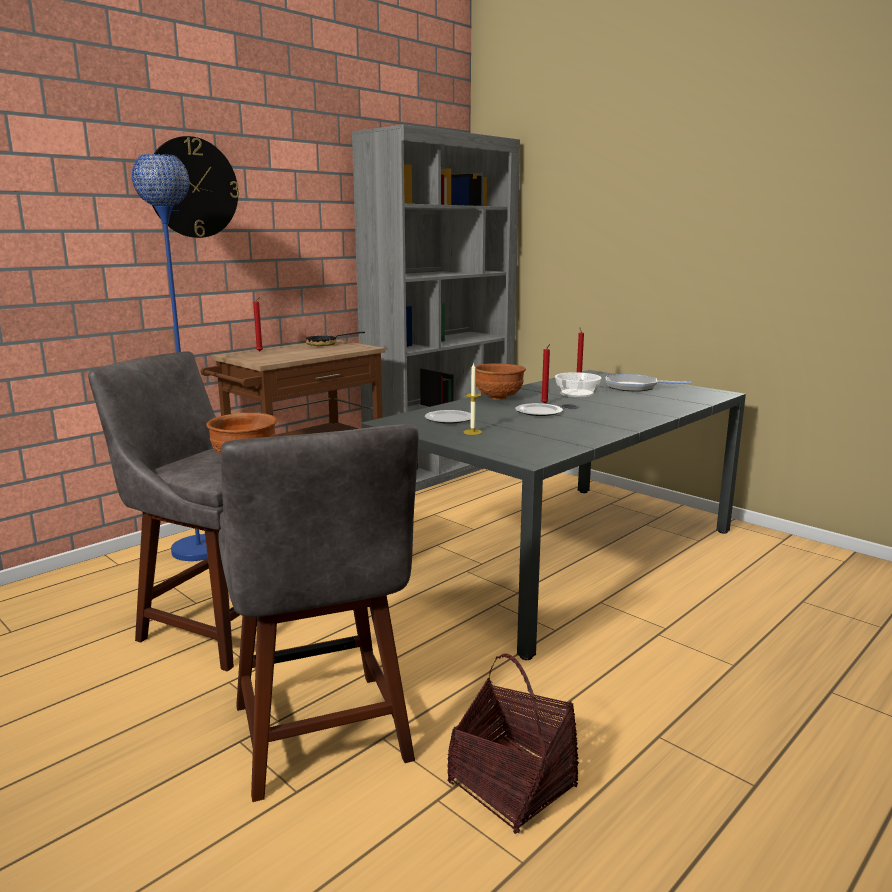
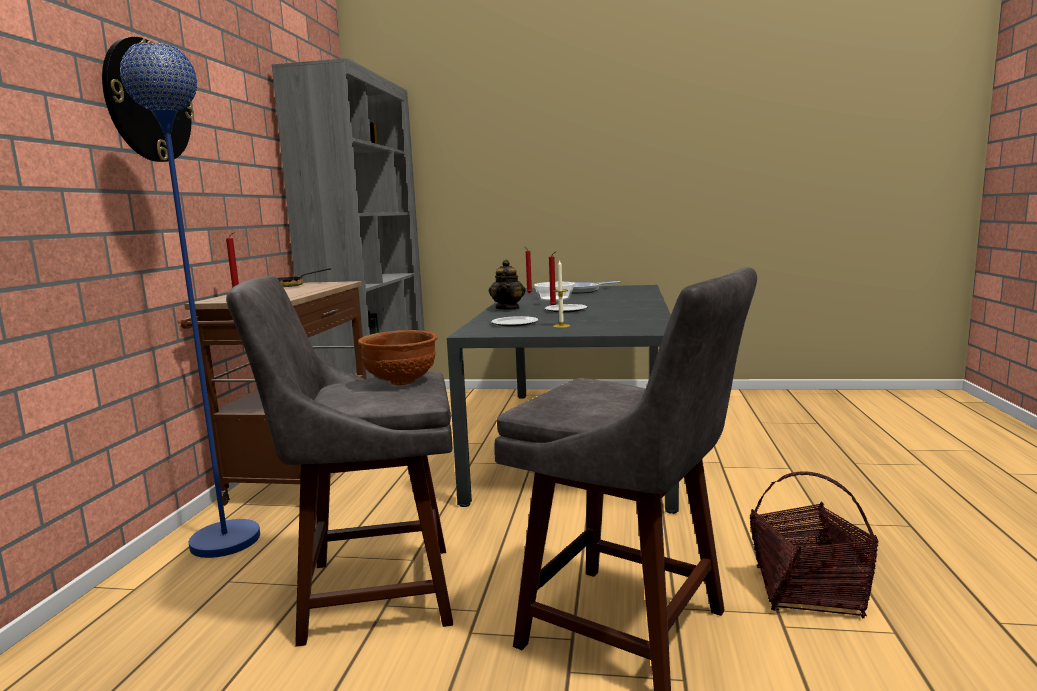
camera: 35 degrees left, 5 degrees down
brown bowl [475,363,526,400] -> teapot [489,259,525,310]

